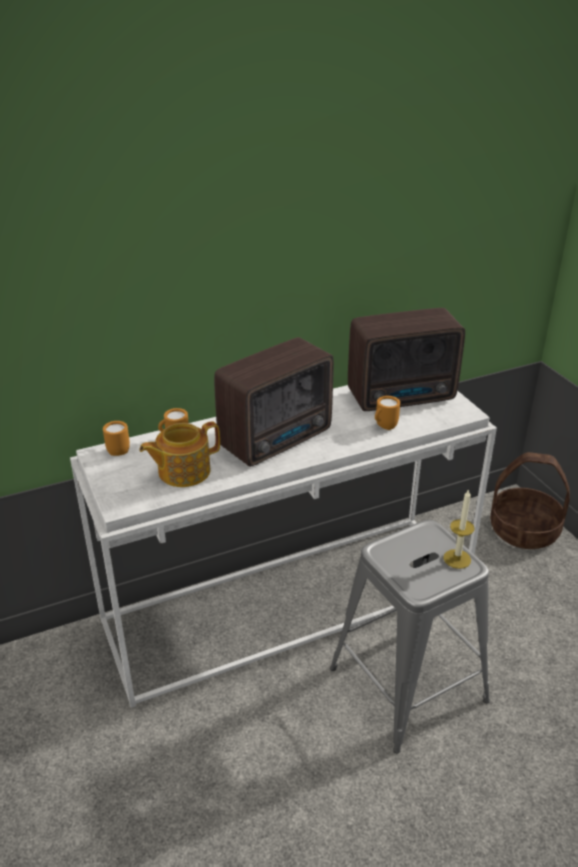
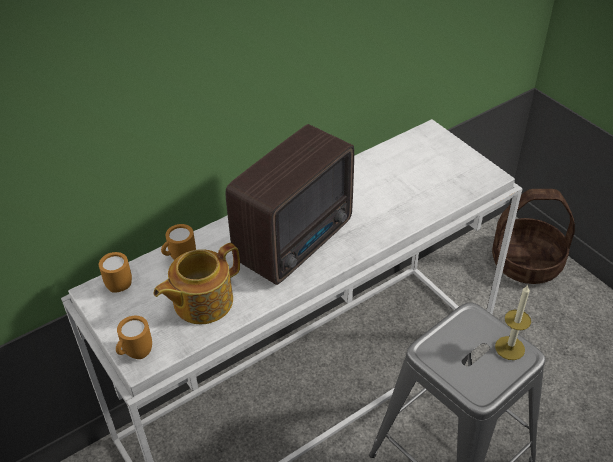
camera: 10 degrees left, 10 degrees up
radio [348,308,465,411] -> none
orange mug [375,396,400,430] -> orange mug moved to [116,316,152,359]

